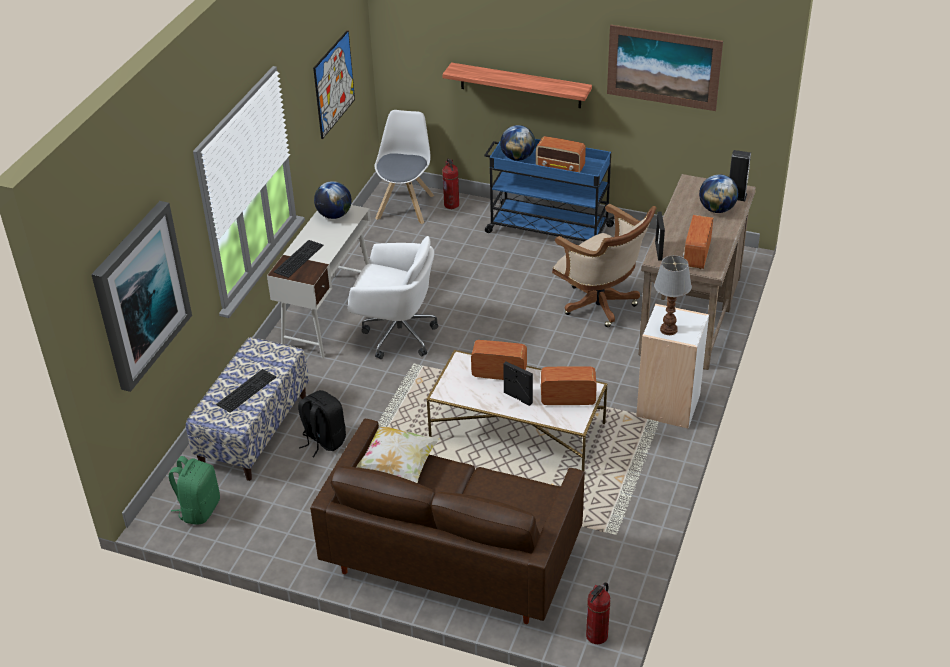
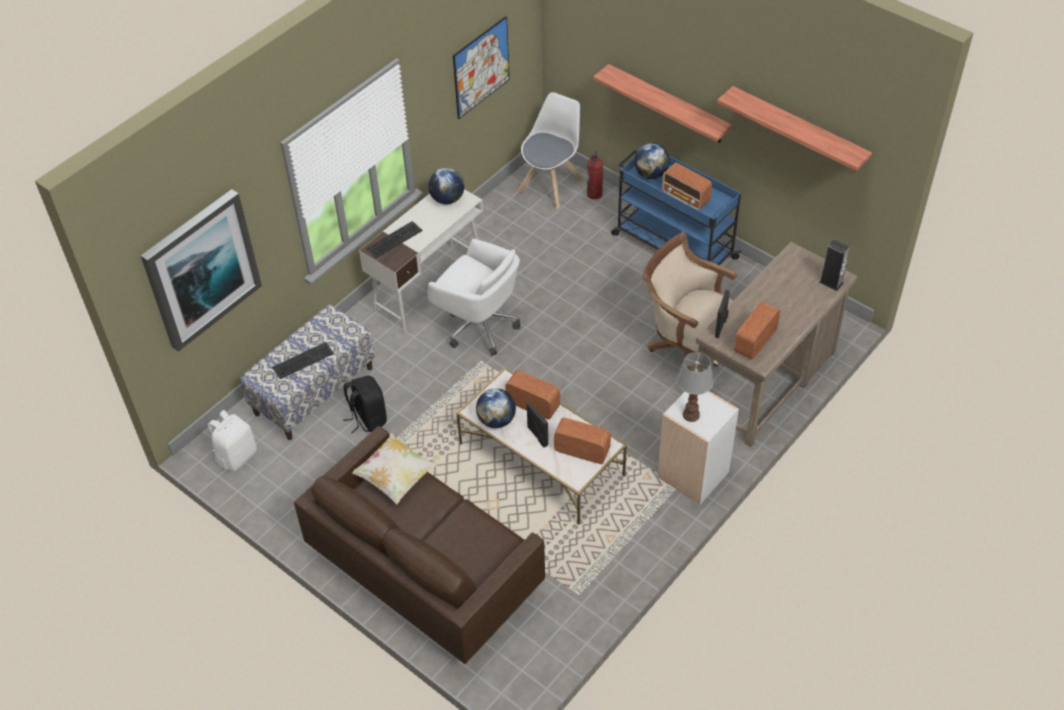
camera: 20 degrees right, 10 degrees up
green backpack [169,456,220,525] -> white backpack [208,410,257,471]
office chair [552,204,656,327] -> office chair turned 150 degrees clockwise [643,231,737,369]
fire extinguisher [586,583,610,644] -> none
picture [607,25,723,111] -> shelf [717,86,872,171]
globe [699,174,738,213] -> globe moved to [476,388,516,428]

